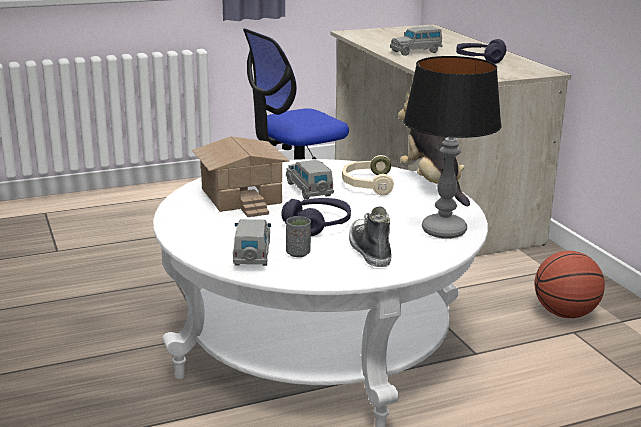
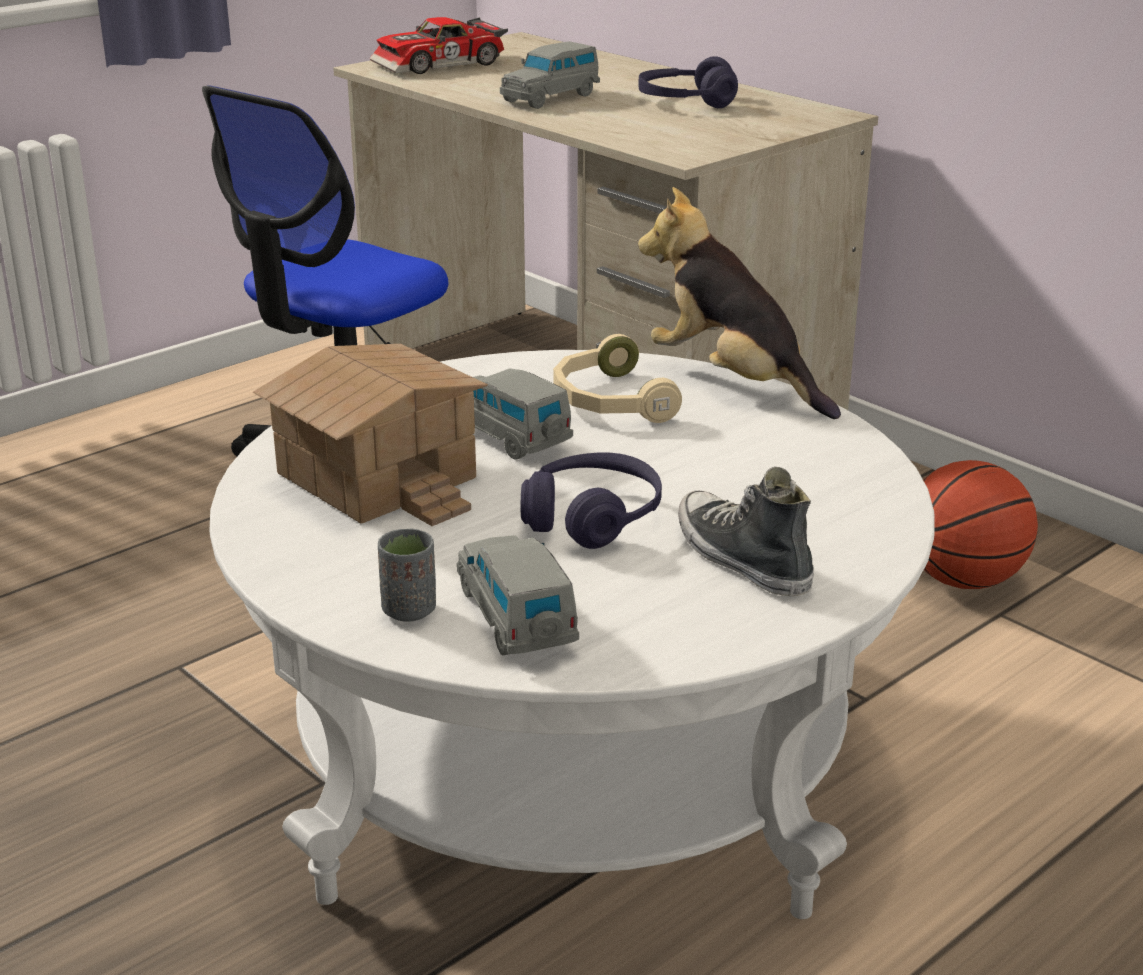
camera: 20 degrees left, 5 degrees up
grey cup [286,216,311,257] -> grey cup moved to [378,528,436,622]
table lamp [403,56,502,239] -> none
none -> toy car [369,17,508,74]

